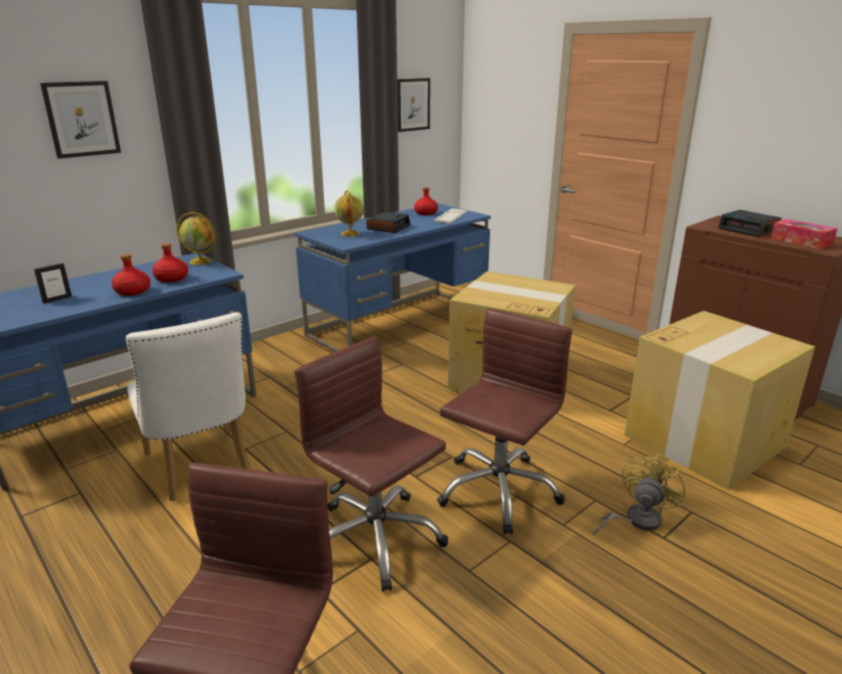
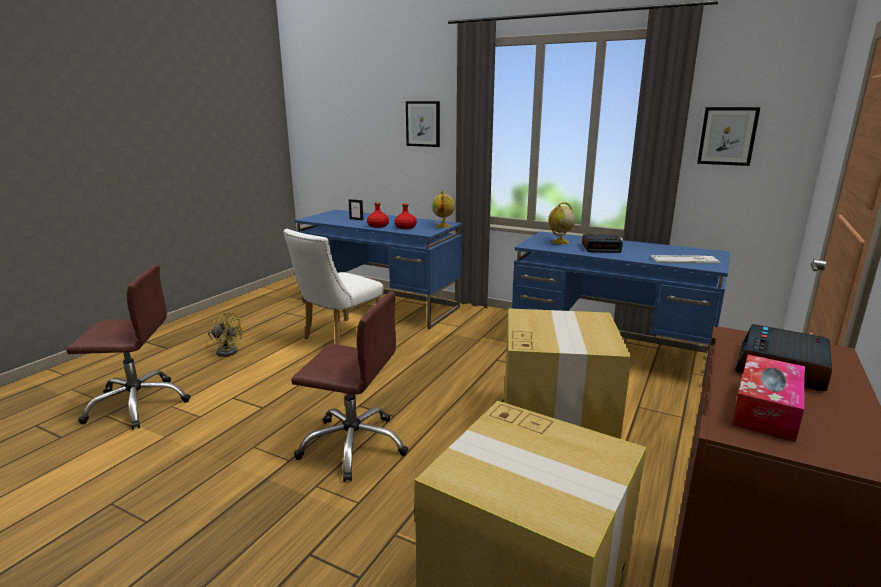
camera: 70 degrees right, 5 degrees down
brown office chair [295,336,448,592] -> none
red bottle [414,187,438,215] -> none
yellow fan [593,454,685,536] -> yellow fan moved to [208,312,242,357]

